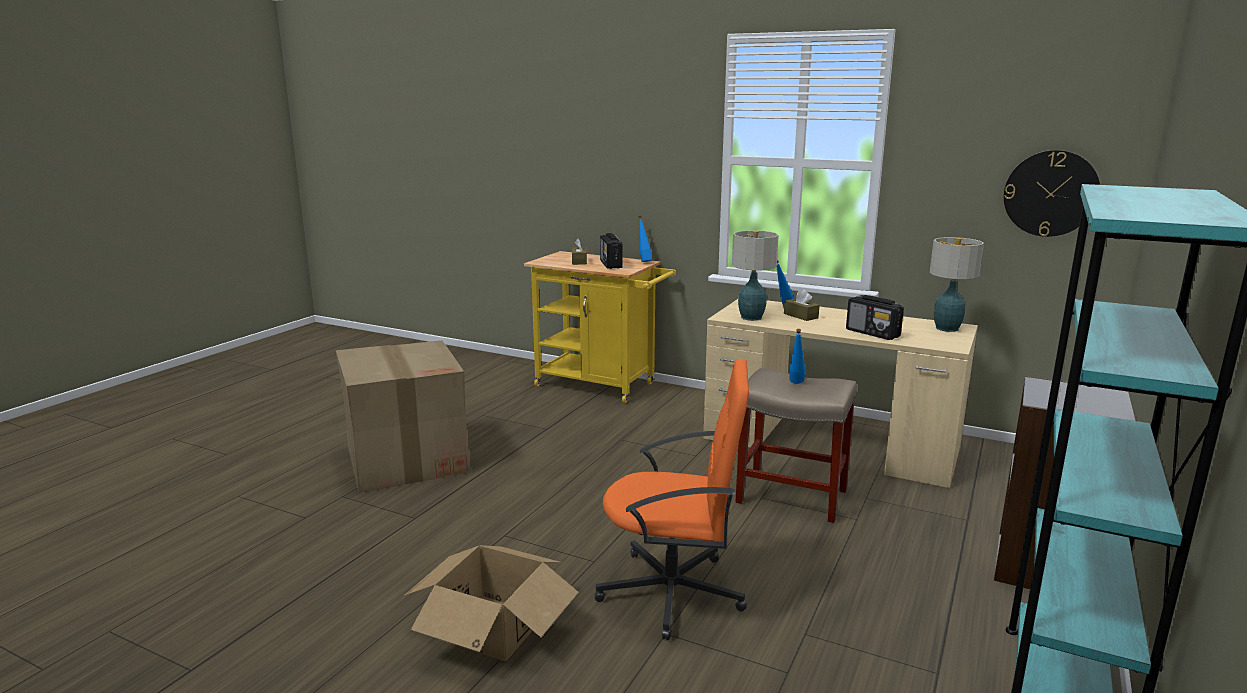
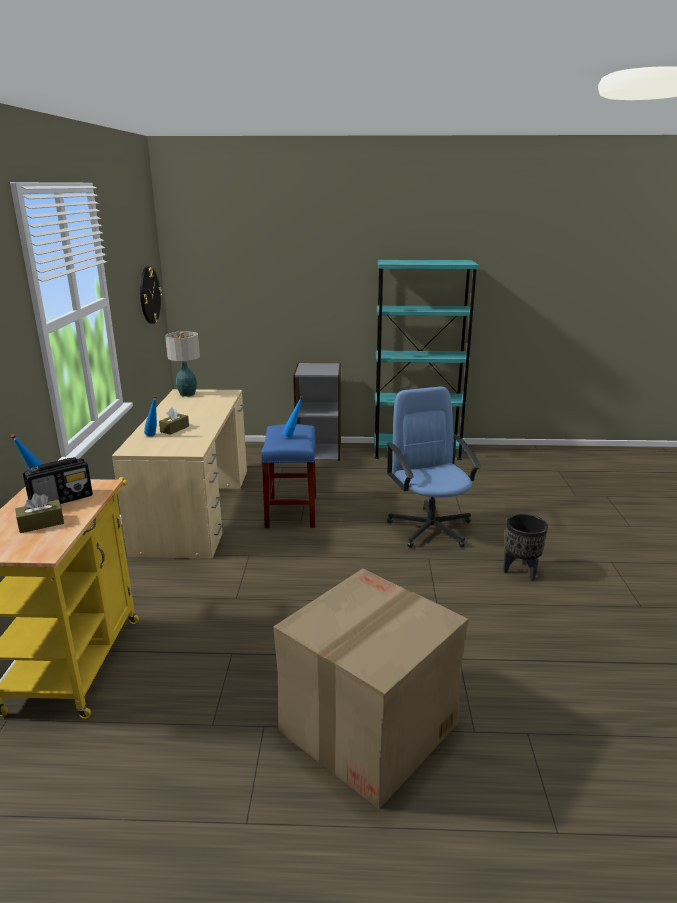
camera: 115 degrees left, 5 degrees up
cardboard box [404,545,579,661] -> black planter [503,514,548,580]
orange office chair [595,359,749,640] -> blue office chair [386,386,481,548]
table lamp [732,230,779,321] -> none
beige stool [736,368,857,523] -> blue stool [261,424,316,528]
radio [846,295,904,340] -> none

